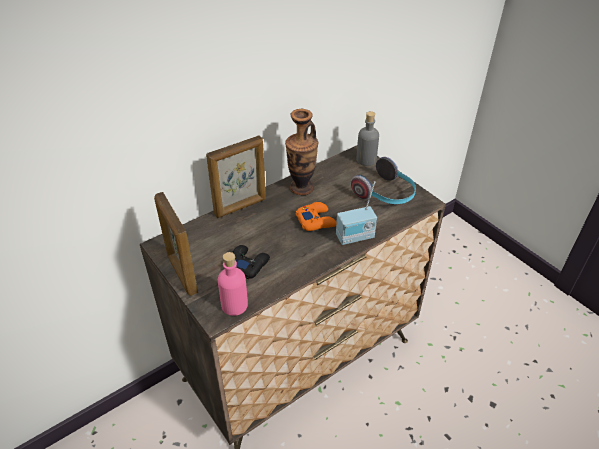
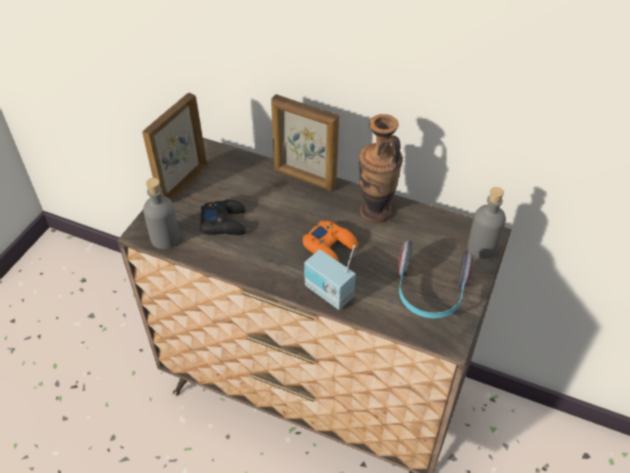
camera: 60 degrees right, 5 degrees up
pink bottle [218,252,248,316] -> grey bottle [143,178,180,249]

